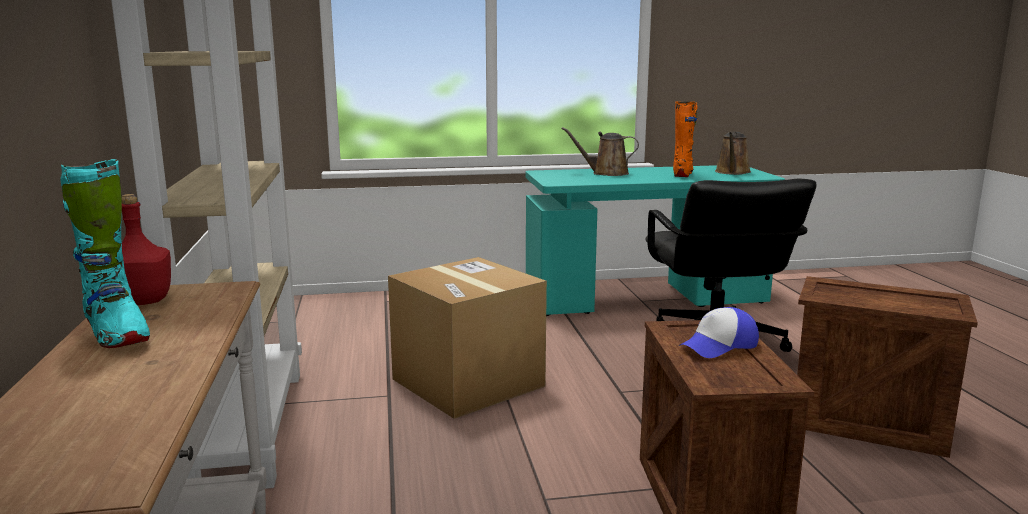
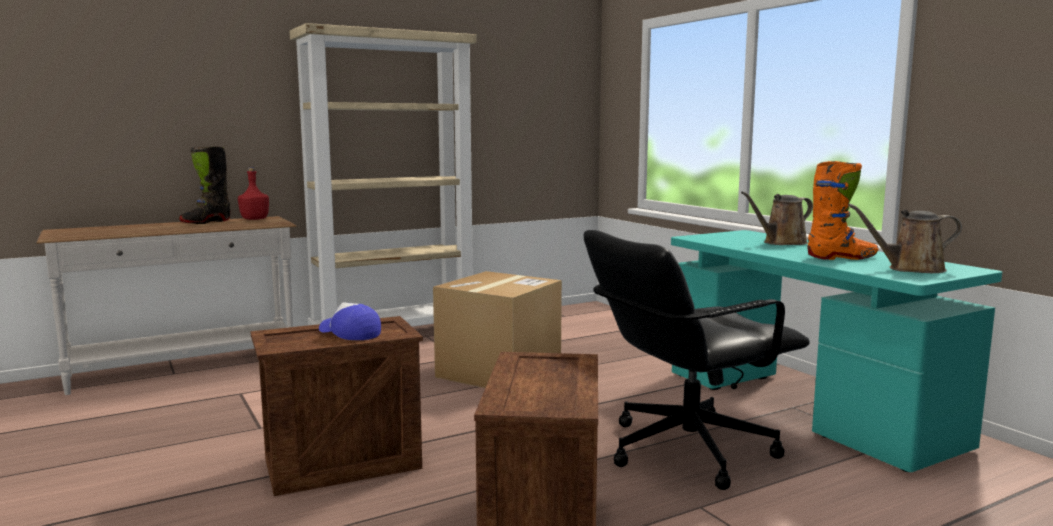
camera: 70 degrees right, 5 degrees down
turquoise boot [61,159,150,348] -> black boot [179,147,230,224]
brown watering can [561,127,639,176] -> brown watering can turned 105 degrees counterclockwise [741,191,813,245]

